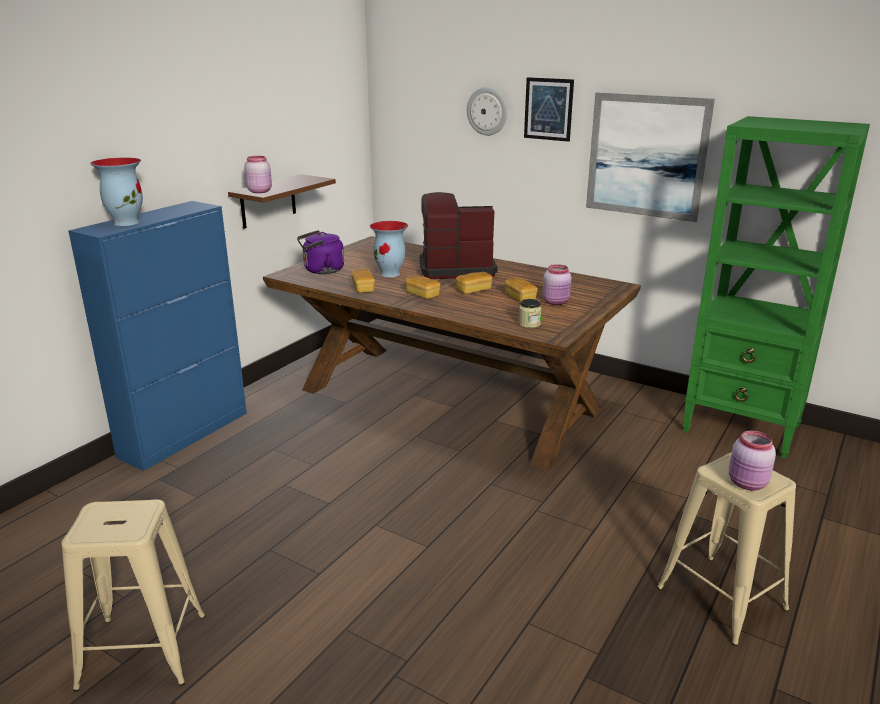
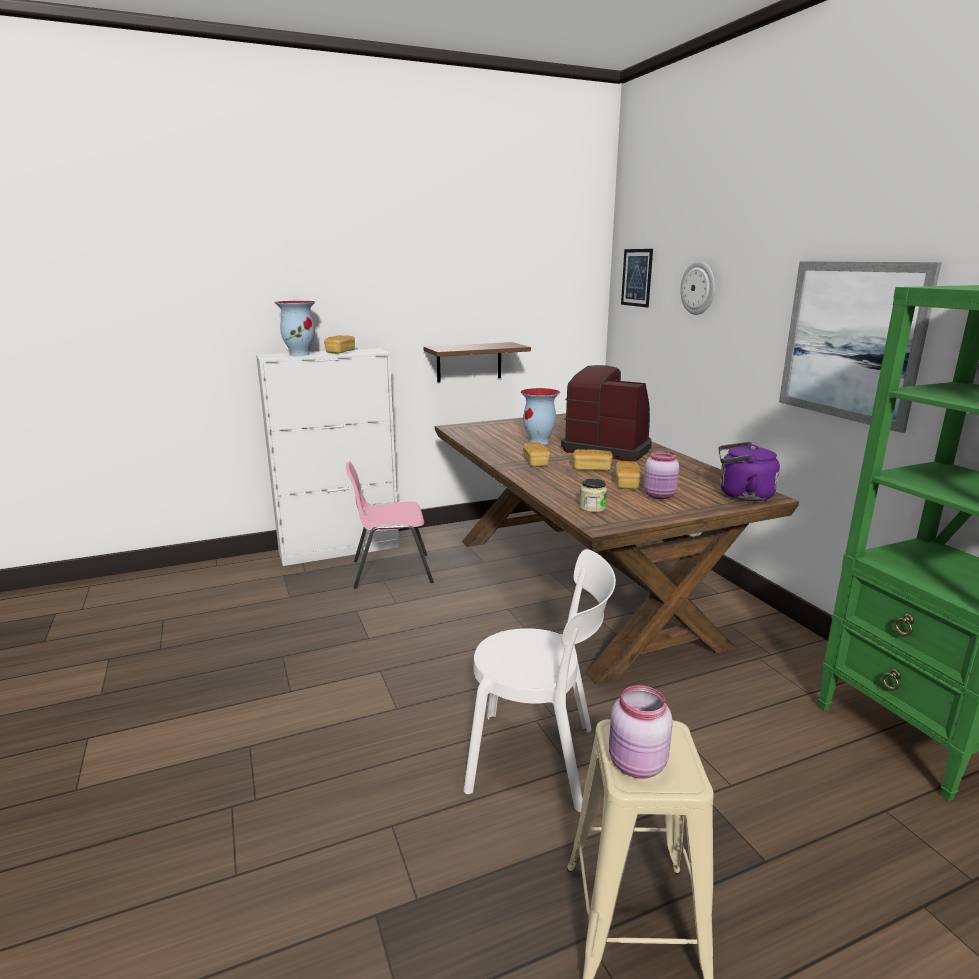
camera: 35 degrees right, 5 degrees down
beige stool [61,500,206,692] -> none
blue cabinet [68,201,247,471] -> white cabinet [256,348,399,566]
pink jar [244,156,272,193] -> none
purple kettle [297,230,344,274] -> purple kettle moved to [719,442,780,501]
bread [351,269,375,293] -> bread moved to [324,335,355,354]
picture [524,77,574,142] -> picture moved to [621,249,653,308]
none -> pink chair [346,461,434,589]
none -> white chair [464,549,616,812]

